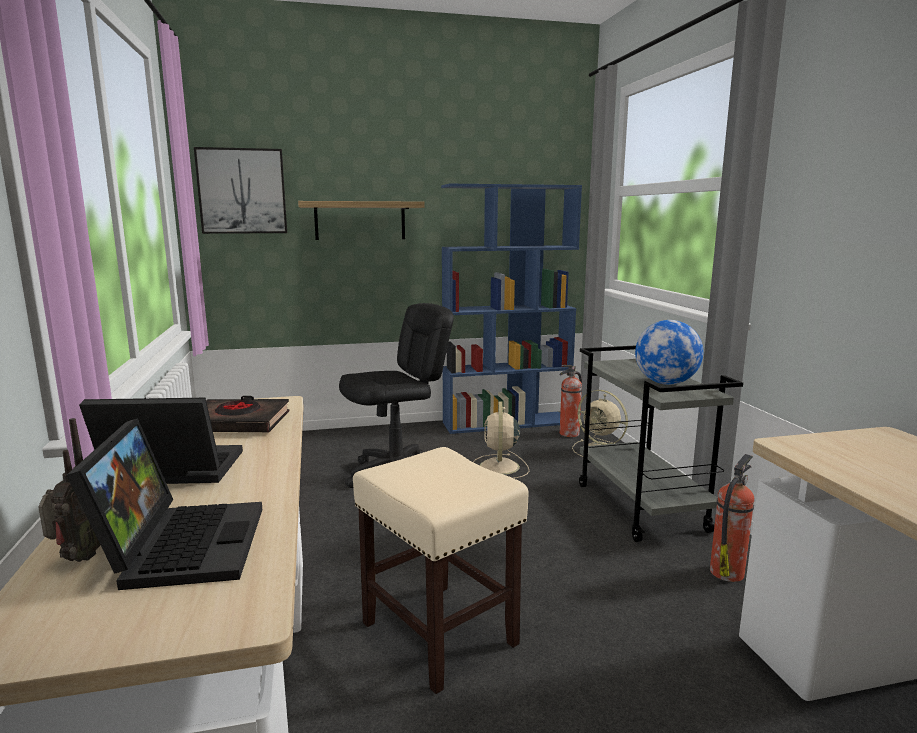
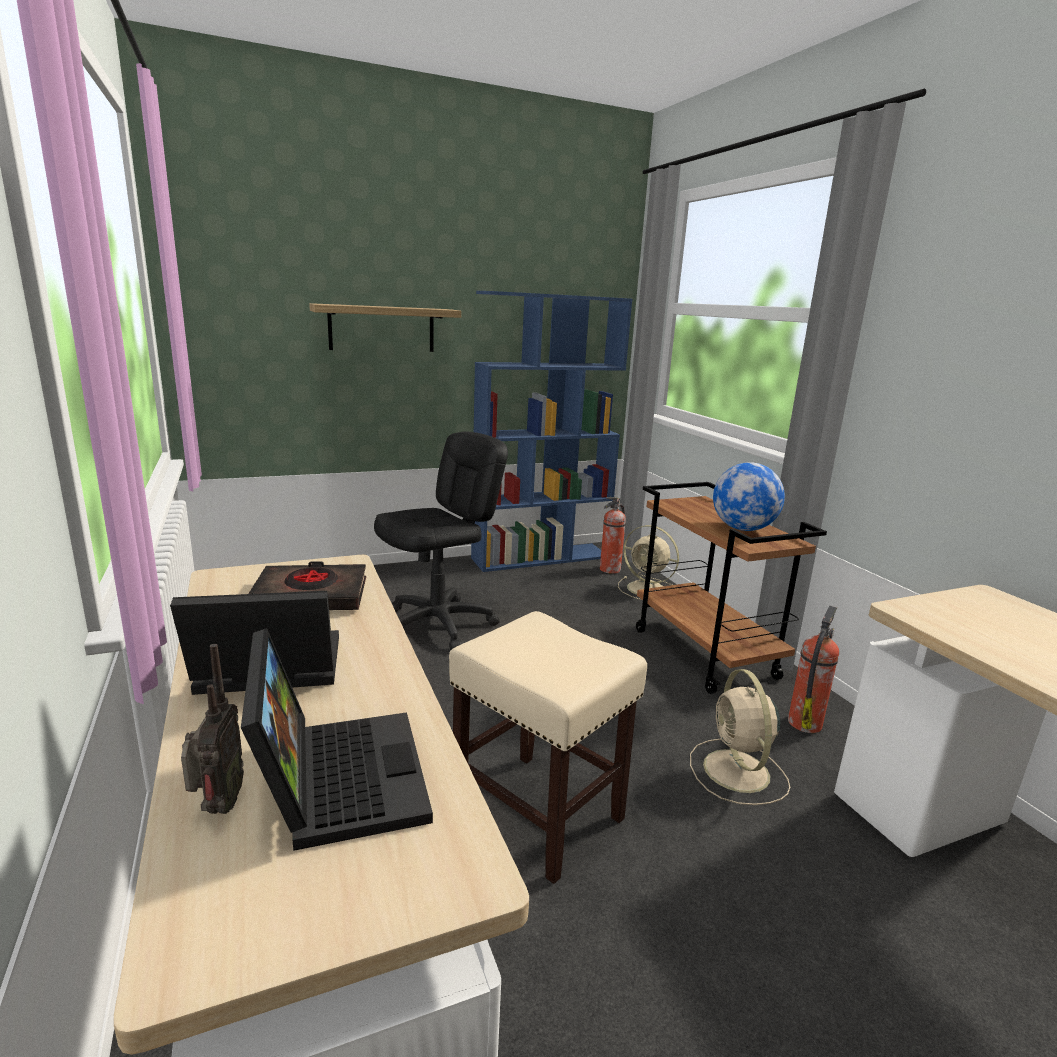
camera: 10 degrees left, 5 degrees up
picture [194,147,287,234] -> none
beige fan [473,401,529,478] -> beige fan moved to [690,669,790,805]
grey cart [579,345,743,542] -> brown cart [636,482,827,694]

